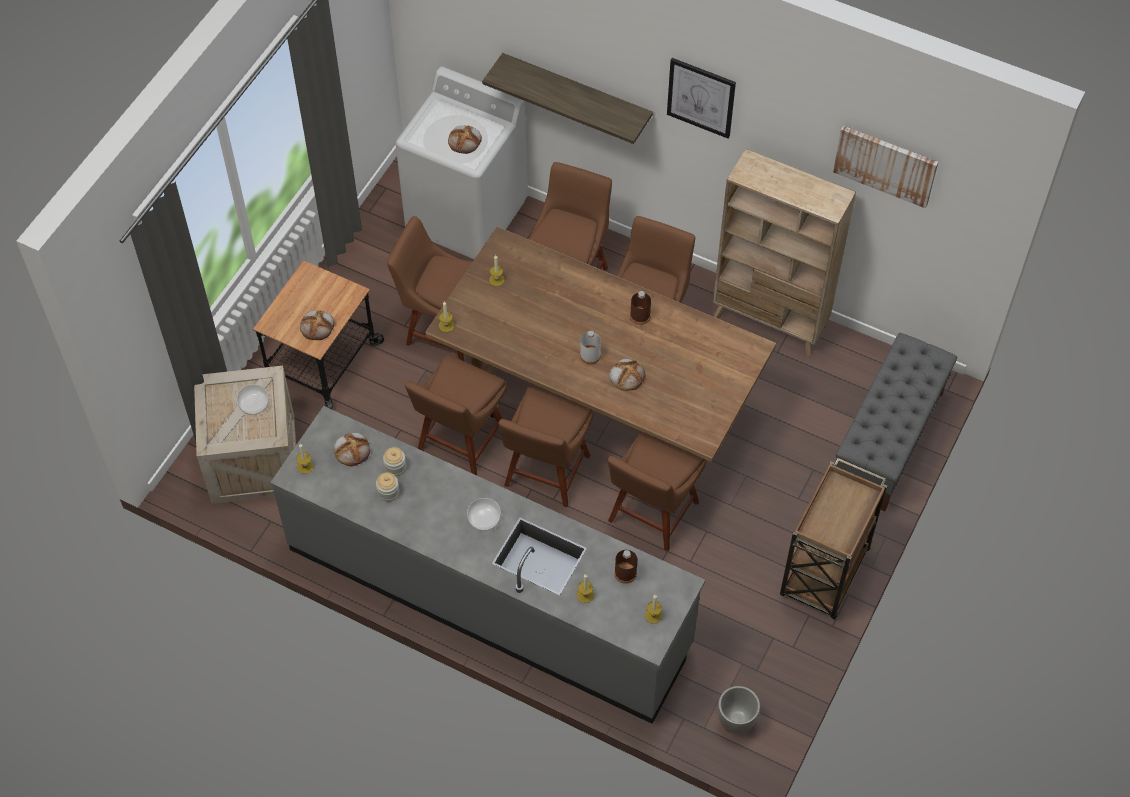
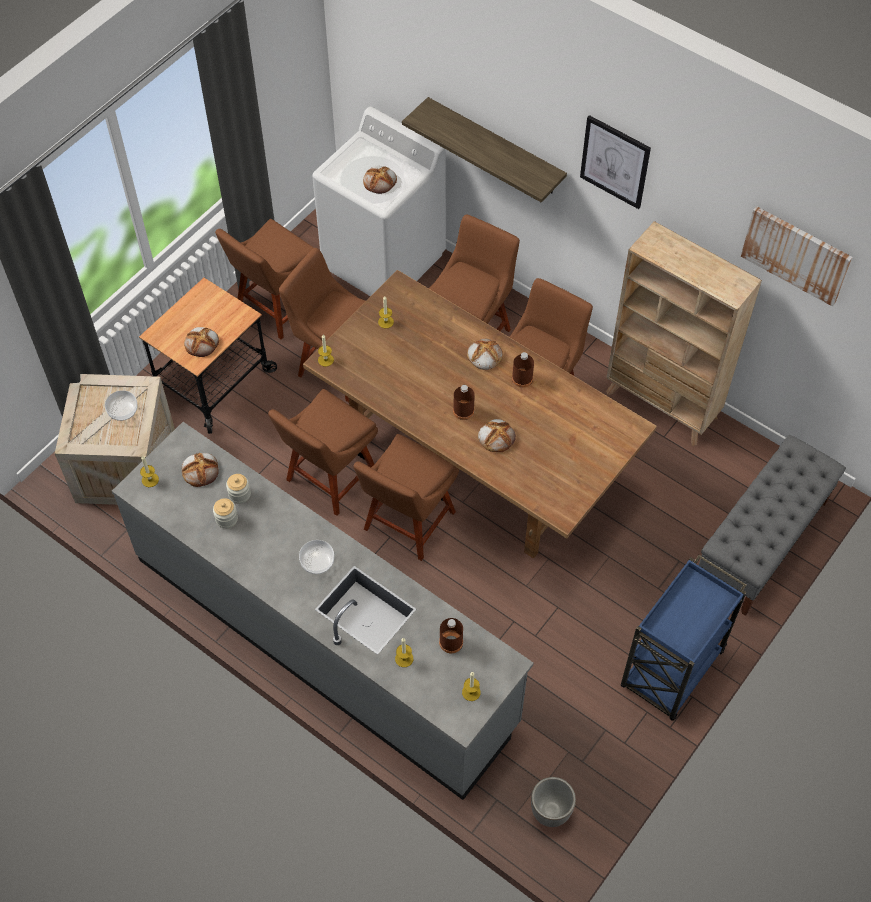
camera: 10 degrees right, 0 degrees up
white bottle [580,330,601,364] -> brown bottle [453,385,475,420]
brown chair [608,431,706,552] -> brown chair moved to [215,219,314,339]
brown cart [780,458,887,619] -> blue cart [621,555,747,721]
none -> bread [467,339,503,370]

